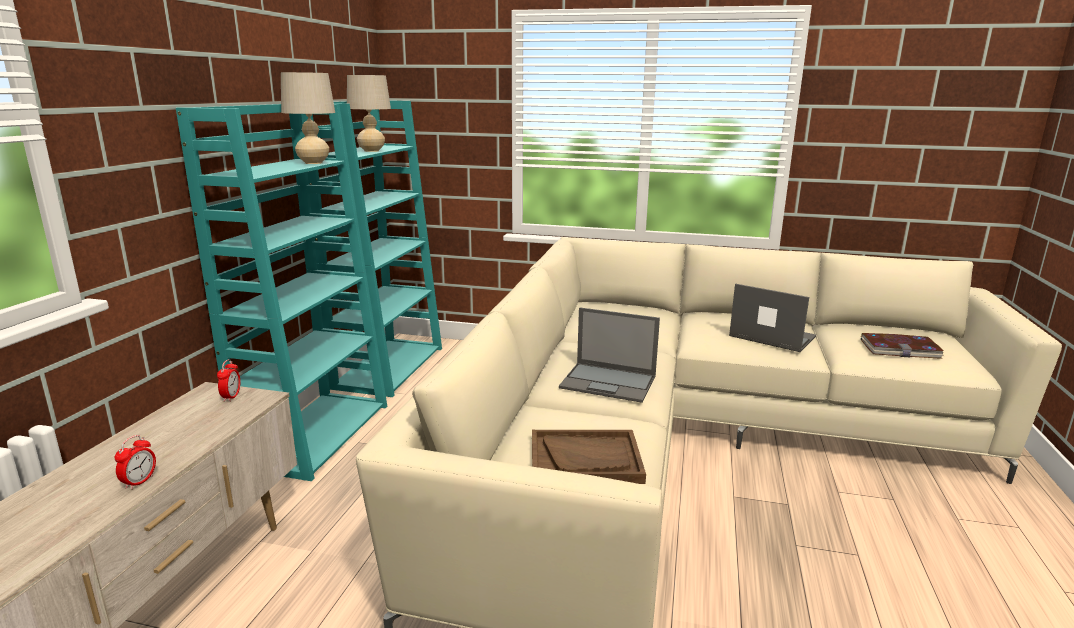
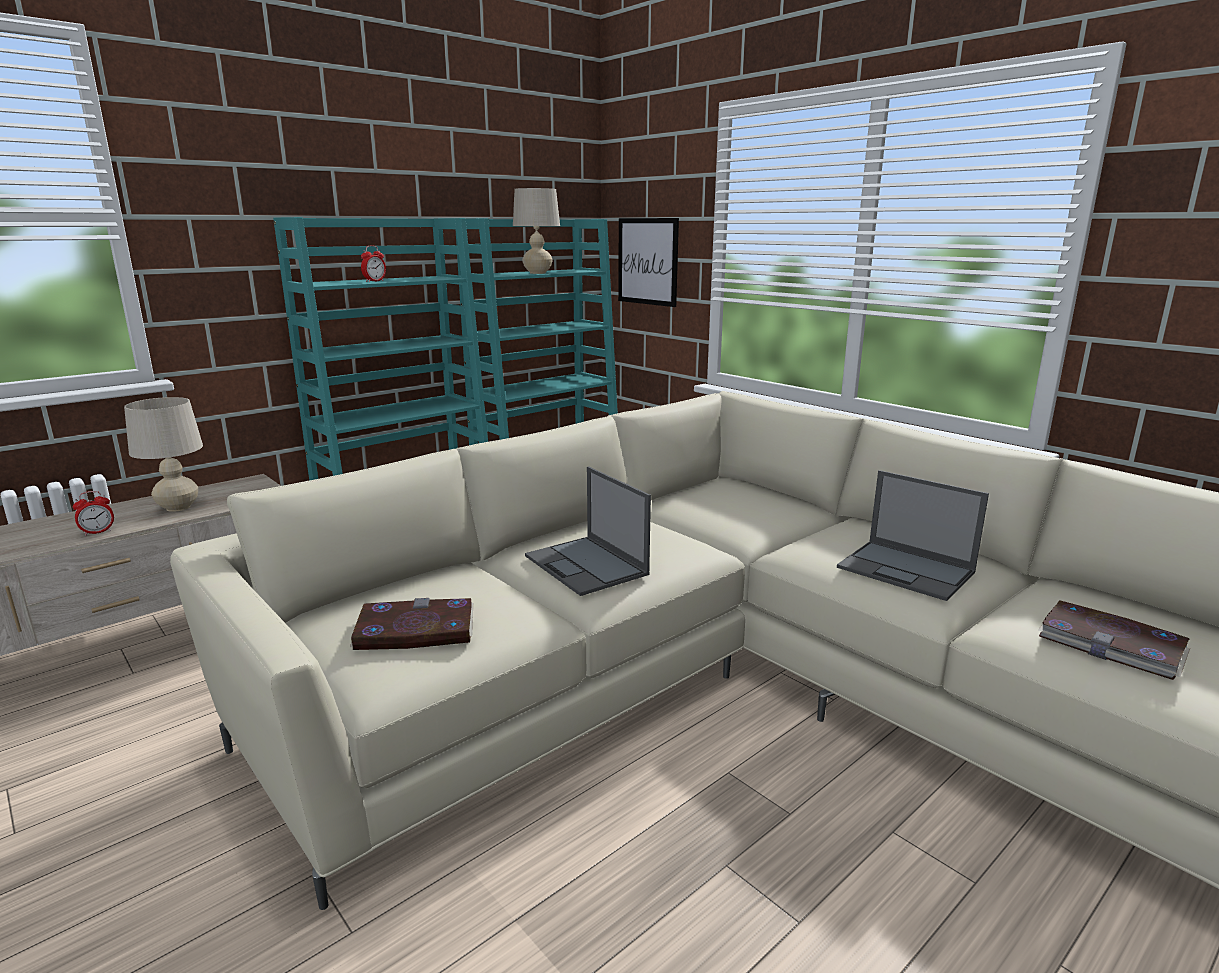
camera: 35 degrees right, 0 degrees up
alarm clock [217,359,240,402] -> alarm clock moved to [361,245,386,282]
beige table lamp [281,72,335,164] -> beige table lamp moved to [124,397,203,512]
brown tray [532,430,646,484] -> book [350,598,473,650]
laptop [729,284,816,352] -> laptop turned 150 degrees clockwise [837,470,989,601]
none -> picture [618,218,679,307]

